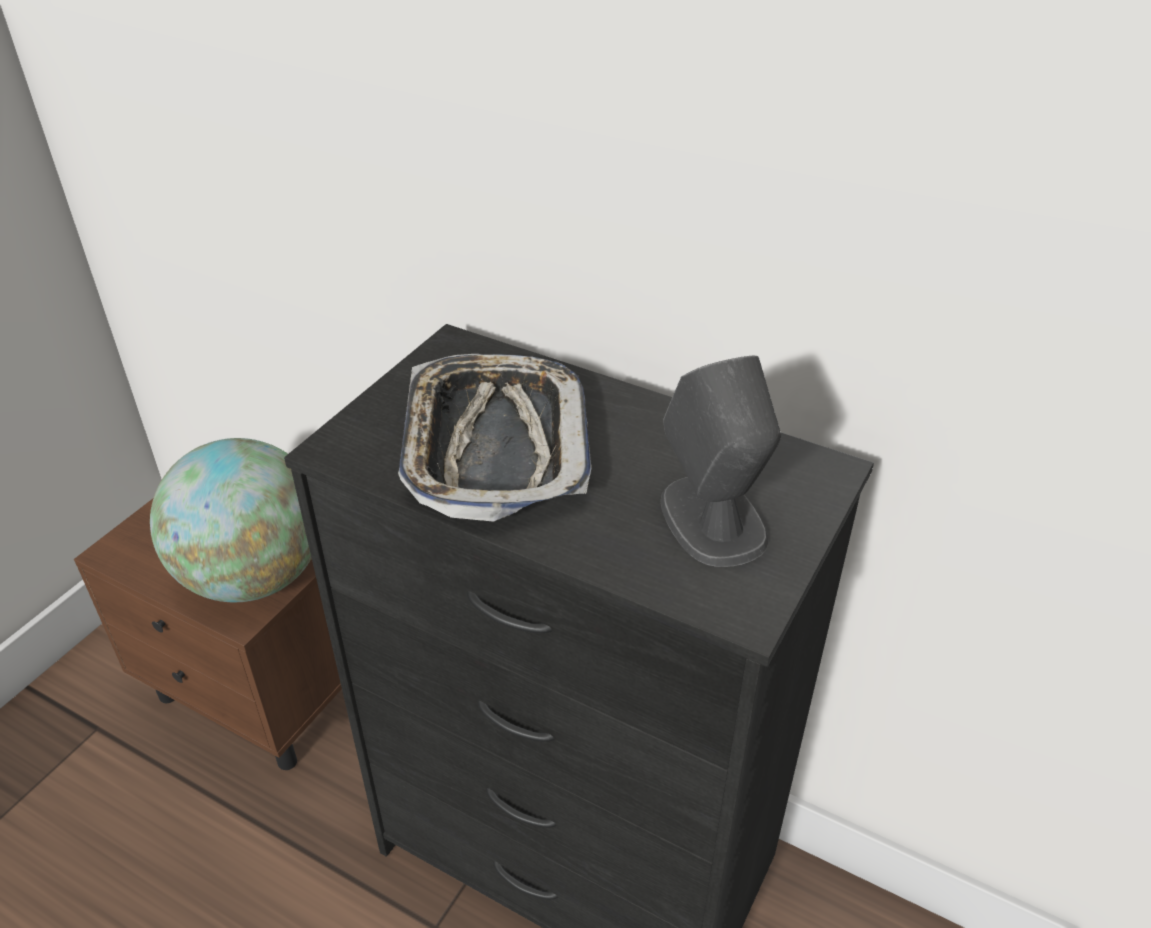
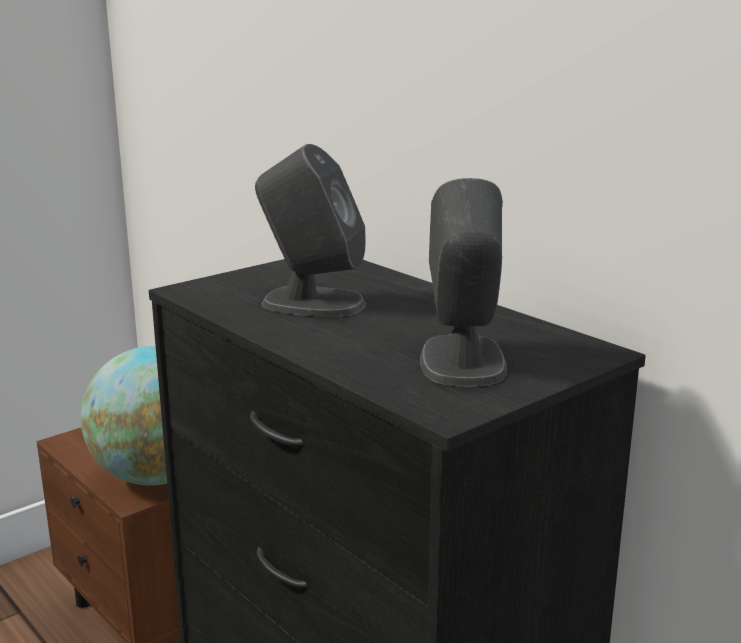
camera: 20 degrees right, 20 degrees down
tray [398,354,592,522] -> grey speaker [255,144,366,317]

